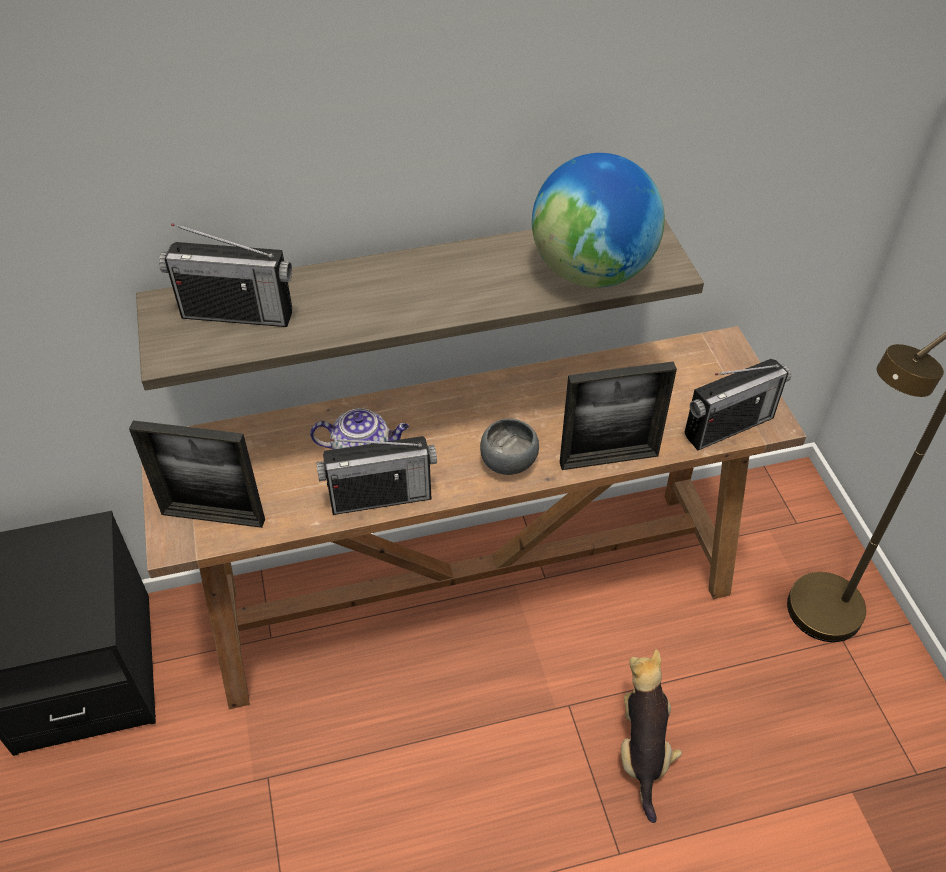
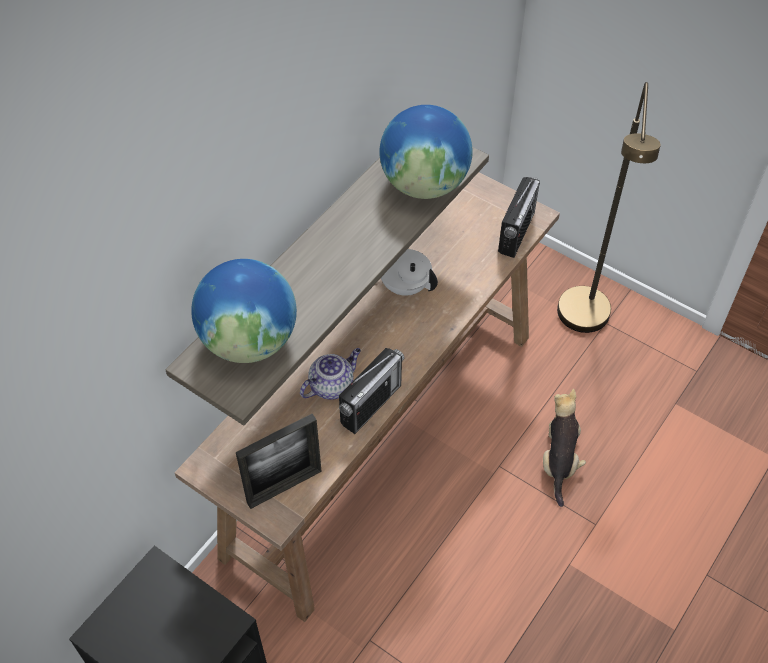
camera: 40 degrees left, 5 degrees up
radio [159,223,292,327] -> globe [191,259,297,363]
grey bowl [480,418,539,475] -> none
picture frame [560,361,677,470] -> none
plush toy [621,650,682,823] -> plush toy turned 45 degrees clockwise [543,389,586,507]
none -> white teapot [381,249,438,296]

